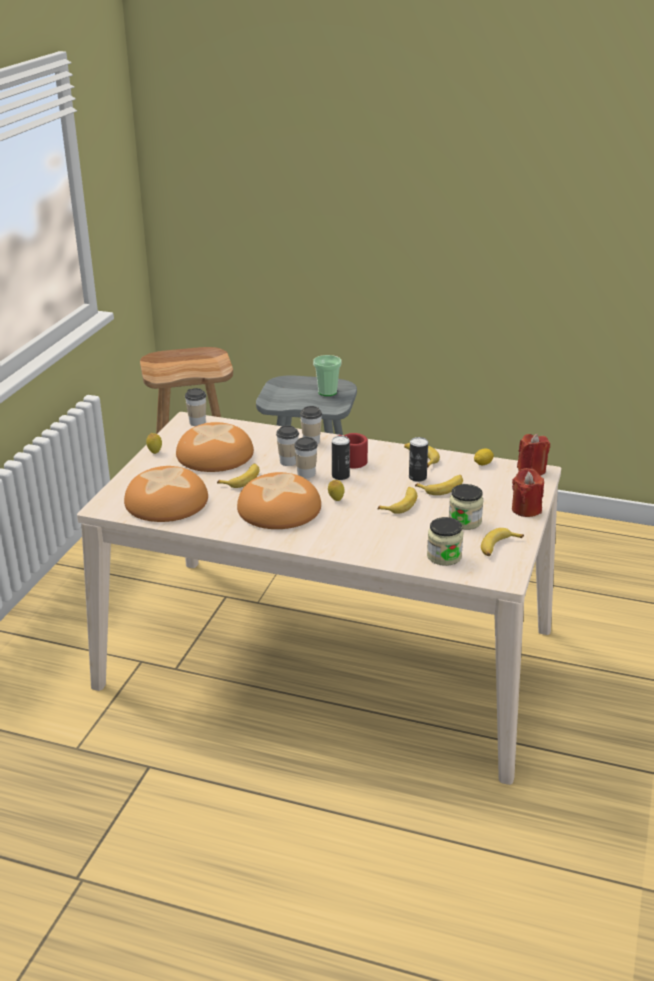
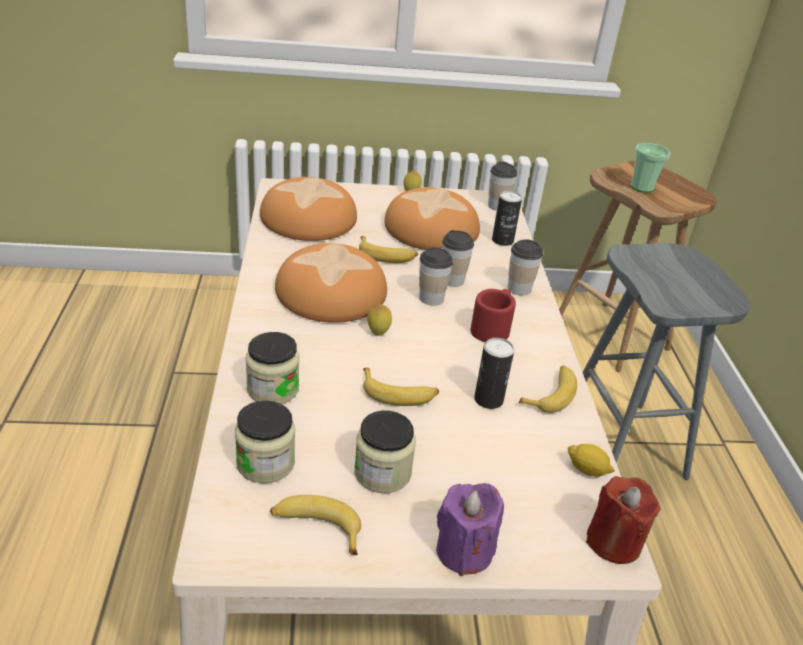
camera: 65 degrees right, 5 degrees up
cup [313,355,342,396] -> cup moved to [631,143,670,193]
can [332,436,350,480] -> can moved to [492,191,522,246]
banana [415,475,463,495] -> none
red candle [512,468,544,517] -> purple candle [436,483,504,576]
none -> jar [246,332,300,404]

